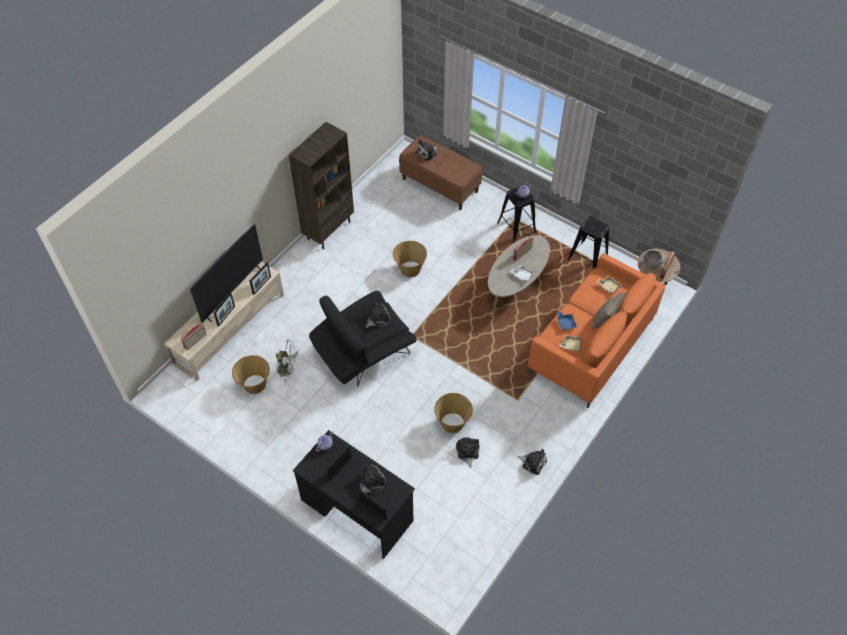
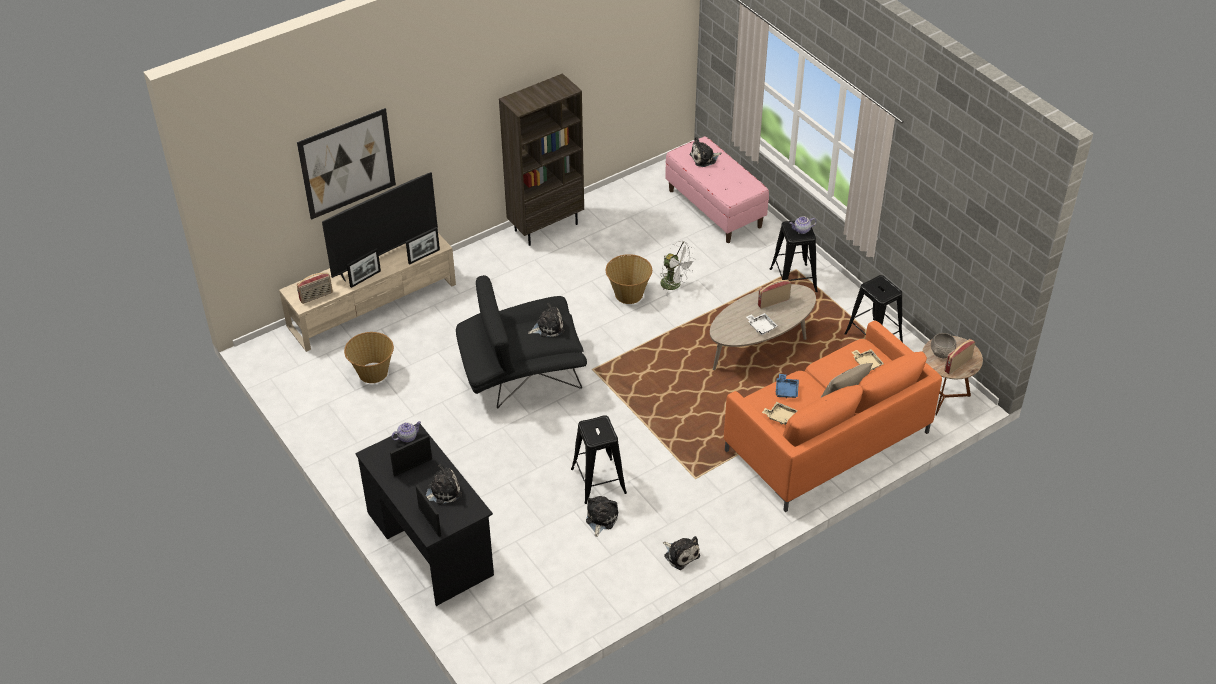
camera: 20 degrees right, 10 degrees down
white fan [275,340,301,383] -> white fan moved to [660,241,696,296]
brown bench [399,135,483,210] -> pink bench [665,136,769,243]
basket [434,393,473,433] -> black stool [571,415,627,504]
none -> picture [297,108,396,220]

